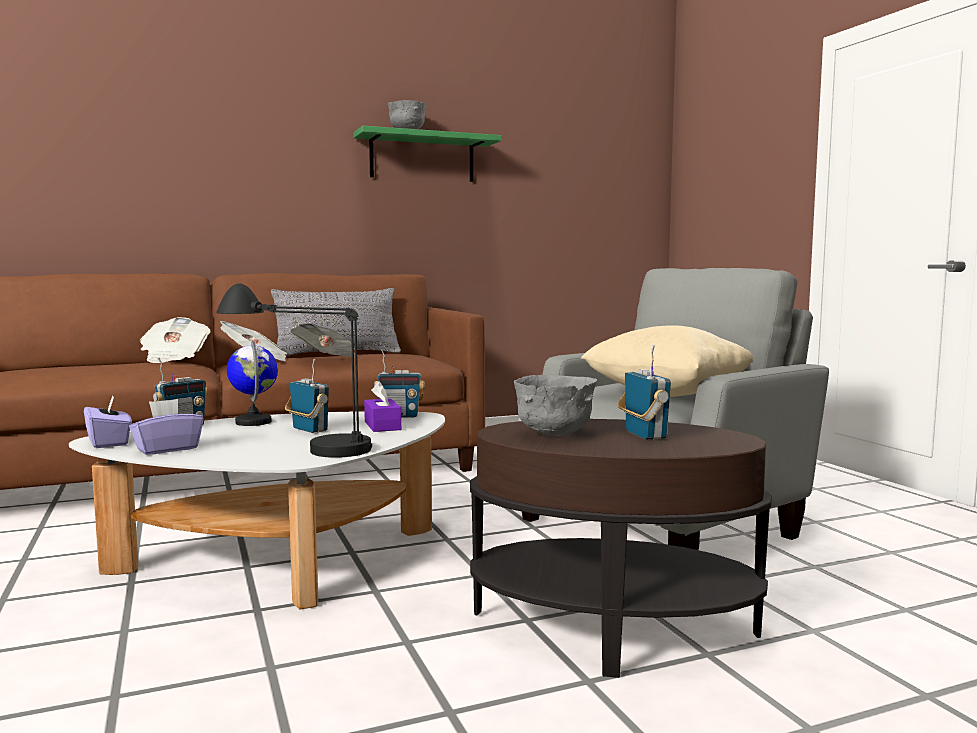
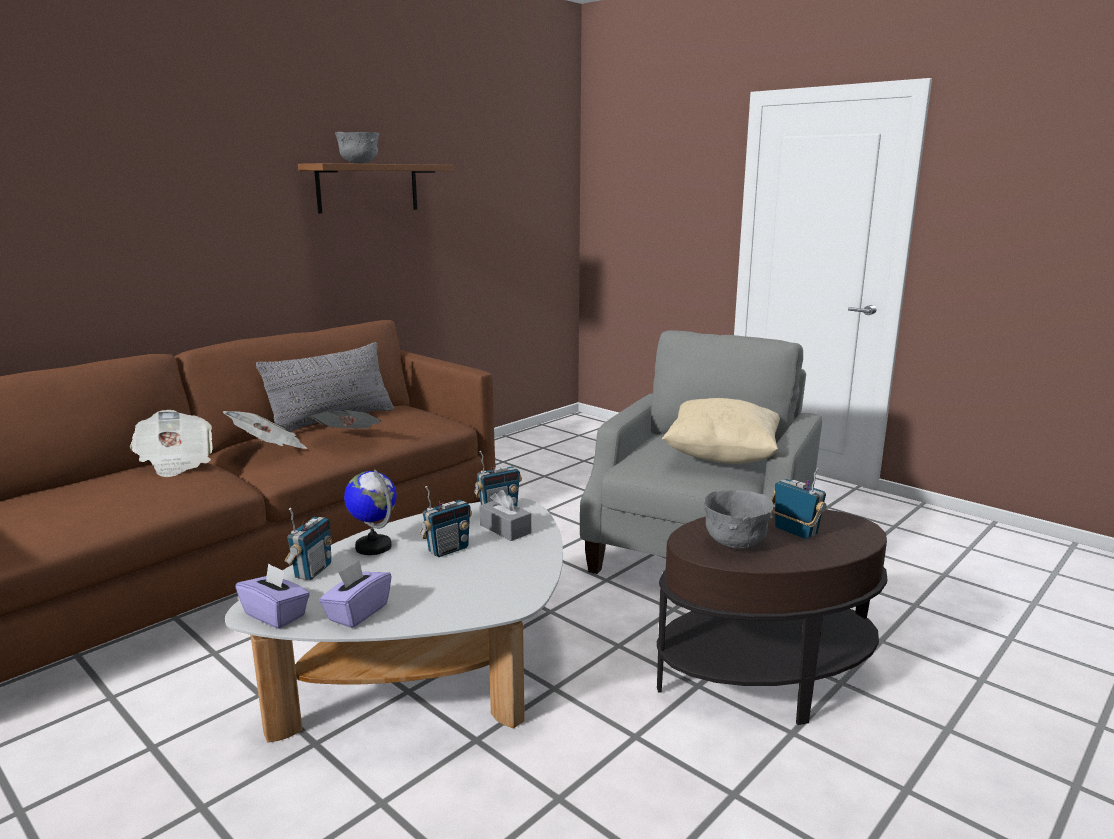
camera: 25 degrees left, 10 degrees up
black table lamp [216,283,372,458] -> none
radio [285,359,329,433] -> radio turned 120 degrees clockwise [420,486,472,557]
green shelf [353,126,502,182] -> brown shelf [298,163,453,213]
purple tissue box [364,381,401,432] -> grey tissue box [479,490,531,541]

